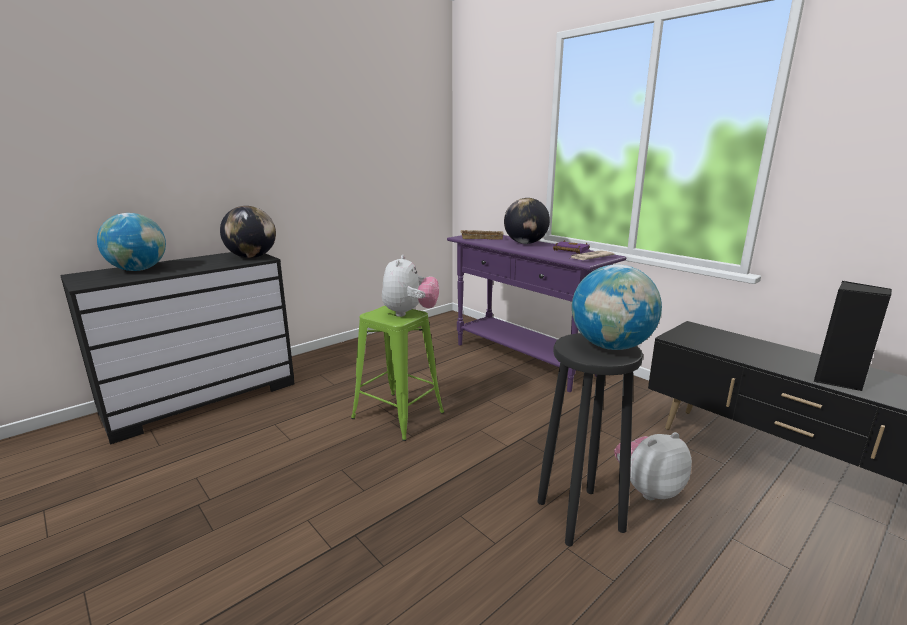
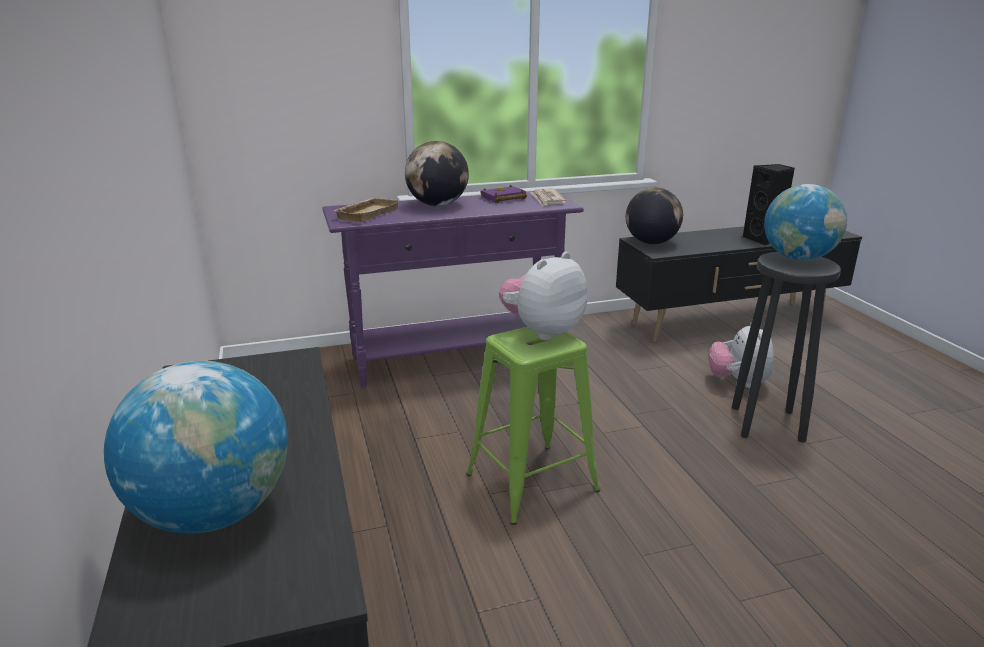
camera: 65 degrees left, 5 degrees up
globe [220,206,276,258] -> globe moved to [626,188,683,244]
plush toy [382,255,439,317] -> plush toy turned 75 degrees counterclockwise [499,252,587,340]

